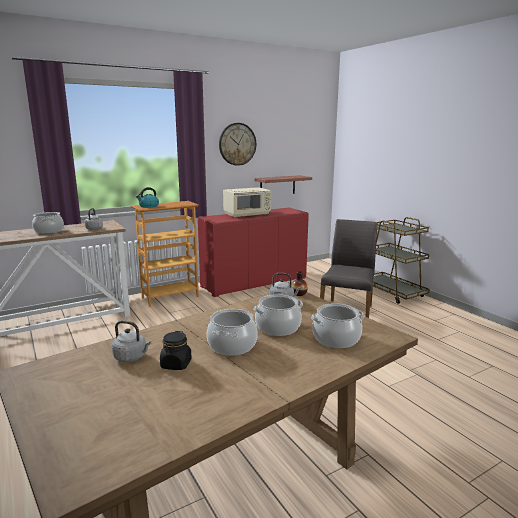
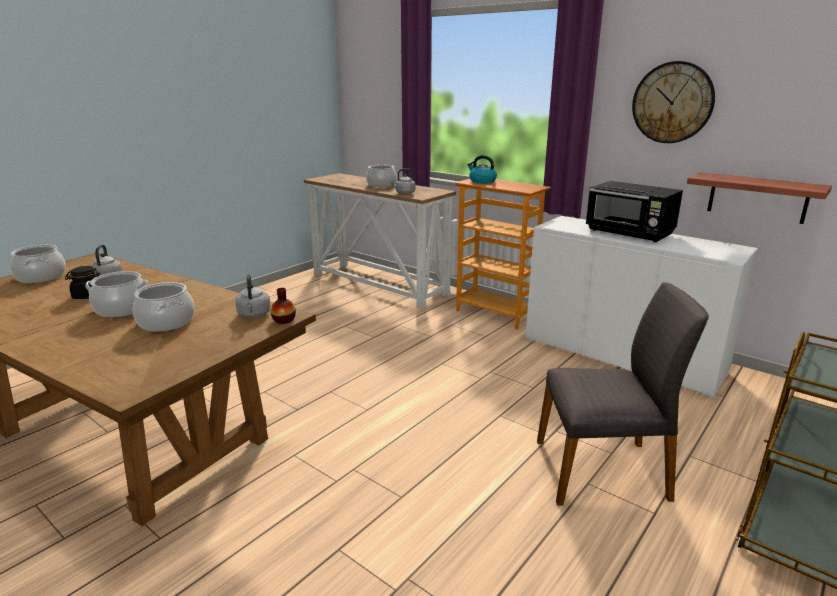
camera: 70 degrees right, 5 degrees up
red cabinet [198,208,309,297] -> white cabinet [526,216,758,398]
beige microwave [223,187,271,218] -> black microwave [586,181,683,242]
cooking pot [311,303,364,348] -> cooking pot moved to [10,245,66,283]

